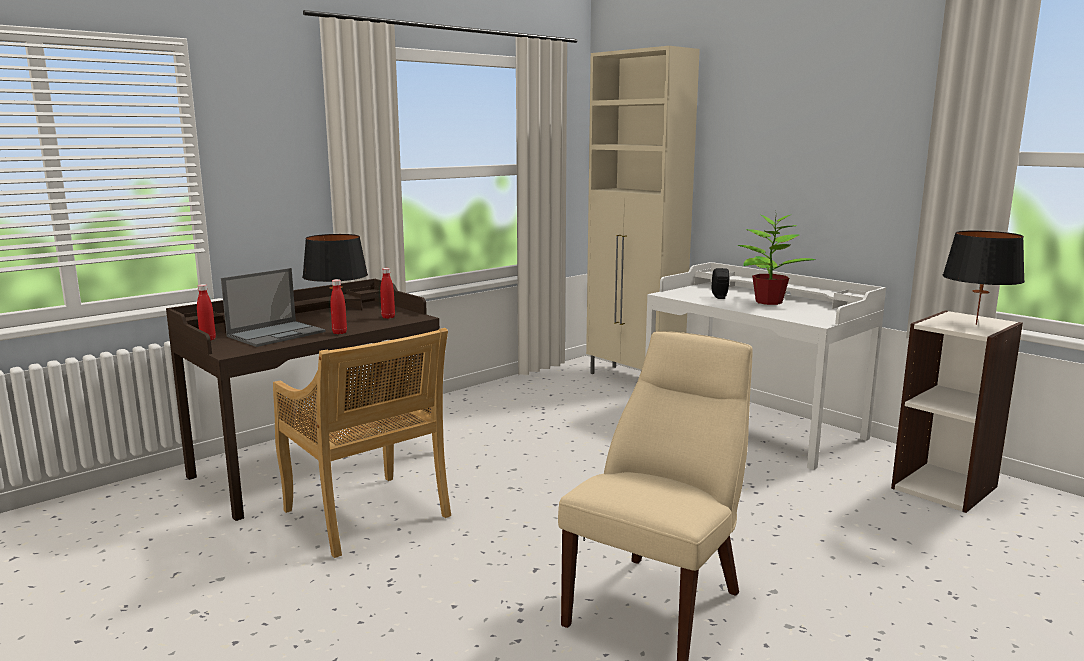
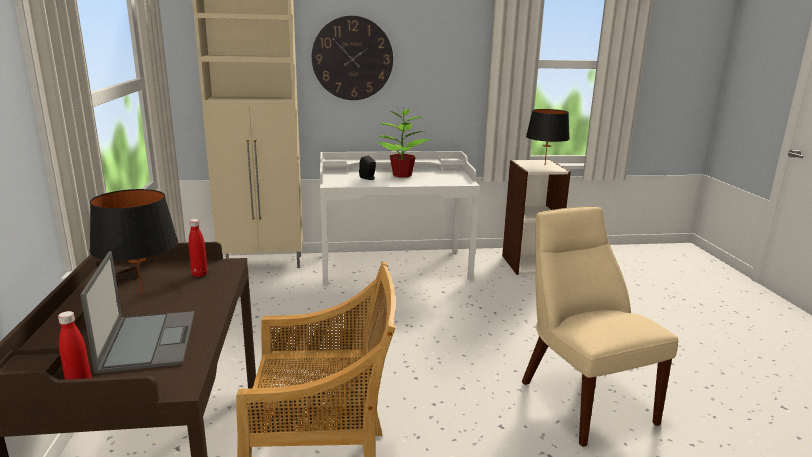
camera: 55 degrees left, 5 degrees up
red bottle [330,279,347,334] -> none
none -> wall clock [312,16,393,100]

